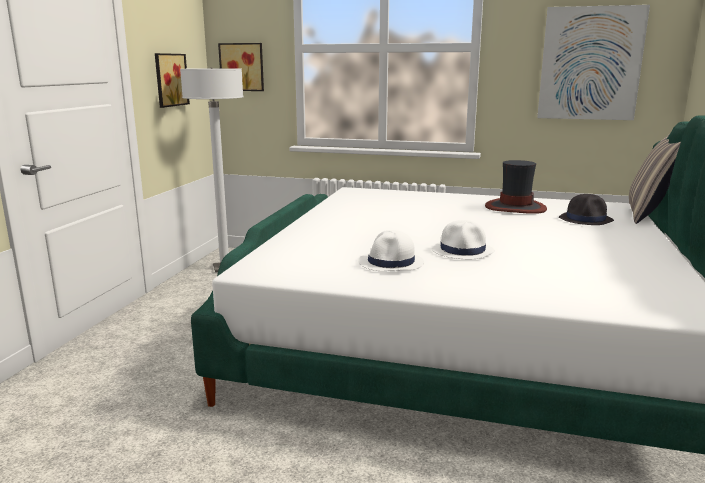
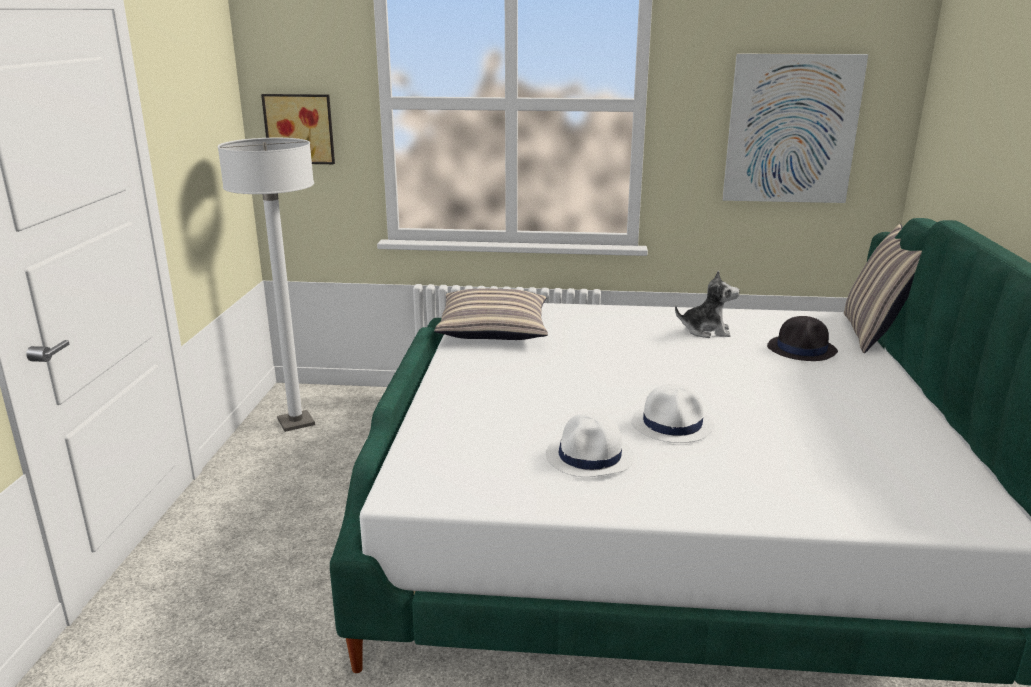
camera: 10 degrees left, 5 degrees up
picture [155,53,190,108] -> none
hat [485,160,547,214] -> plush toy [675,270,740,338]
none -> pillow [434,289,548,340]

